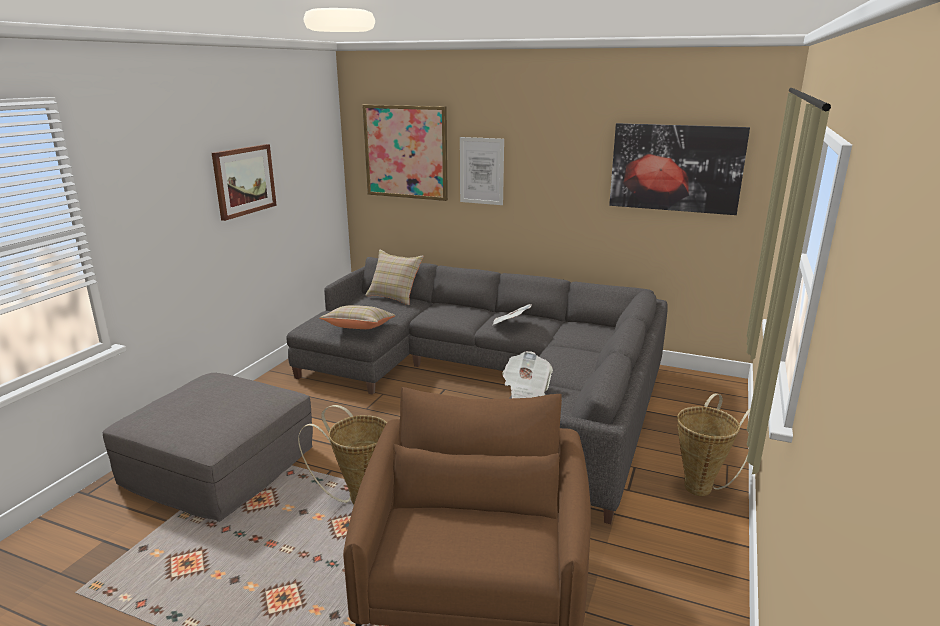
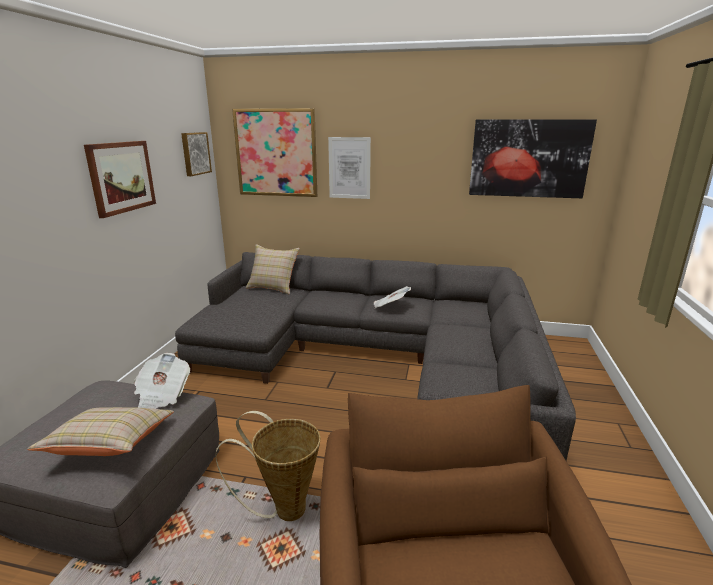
camera: 10 degrees left, 0 degrees up
beige pillow [319,305,396,329] -> beige pillow moved to [27,407,174,456]
newspaper [502,351,553,398] -> newspaper moved to [134,353,190,409]
basket [677,393,751,496] -> none
none -> picture [181,132,212,176]

